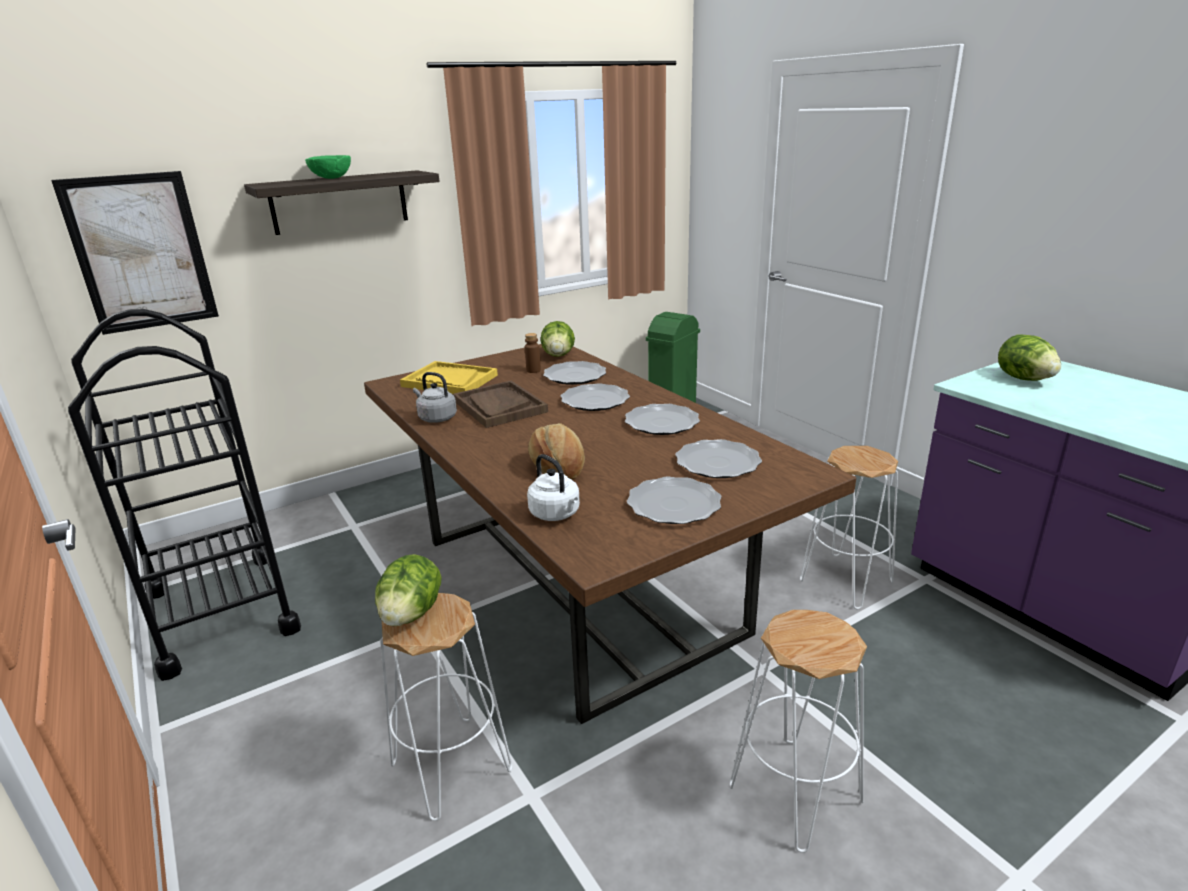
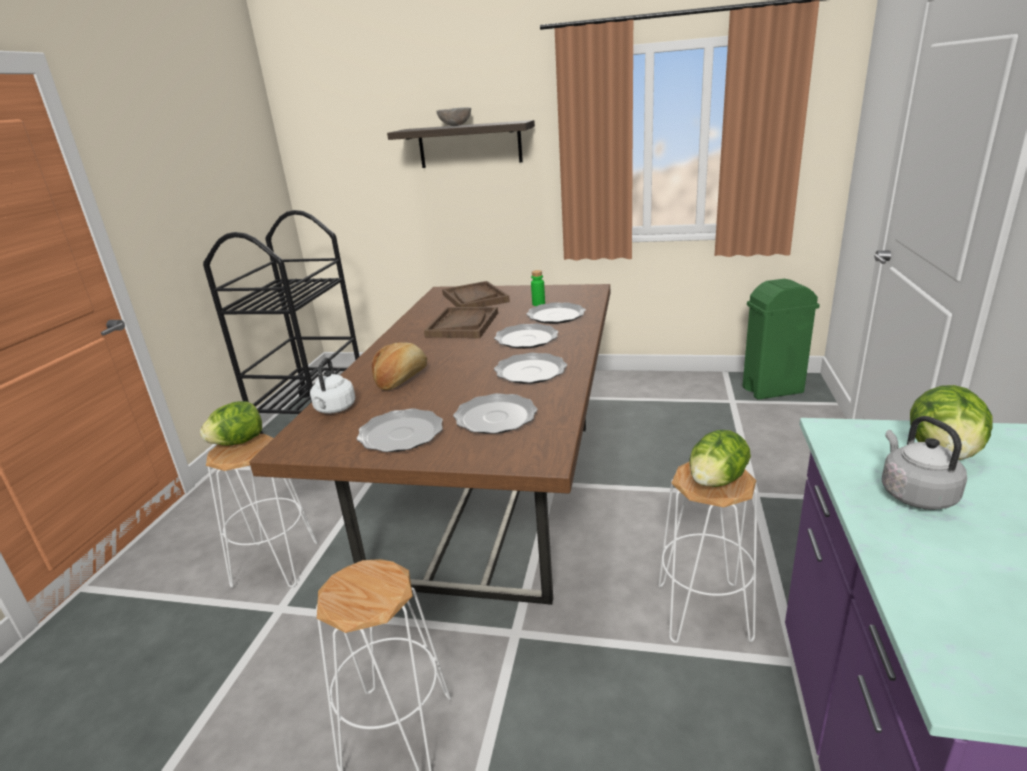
camera: 45 degrees right, 0 degrees up
picture [51,171,219,335] -> none
green bowl [305,155,351,179] -> grey bowl [437,107,471,126]
yellow tray [400,361,498,394] -> brown tray [442,281,510,307]
grey kettle [413,372,457,423] -> grey kettle moved to [882,416,967,510]
brown bottle [525,333,541,373] -> green bottle [531,270,545,306]
lettuce [541,321,575,357] -> lettuce moved to [689,430,751,487]

